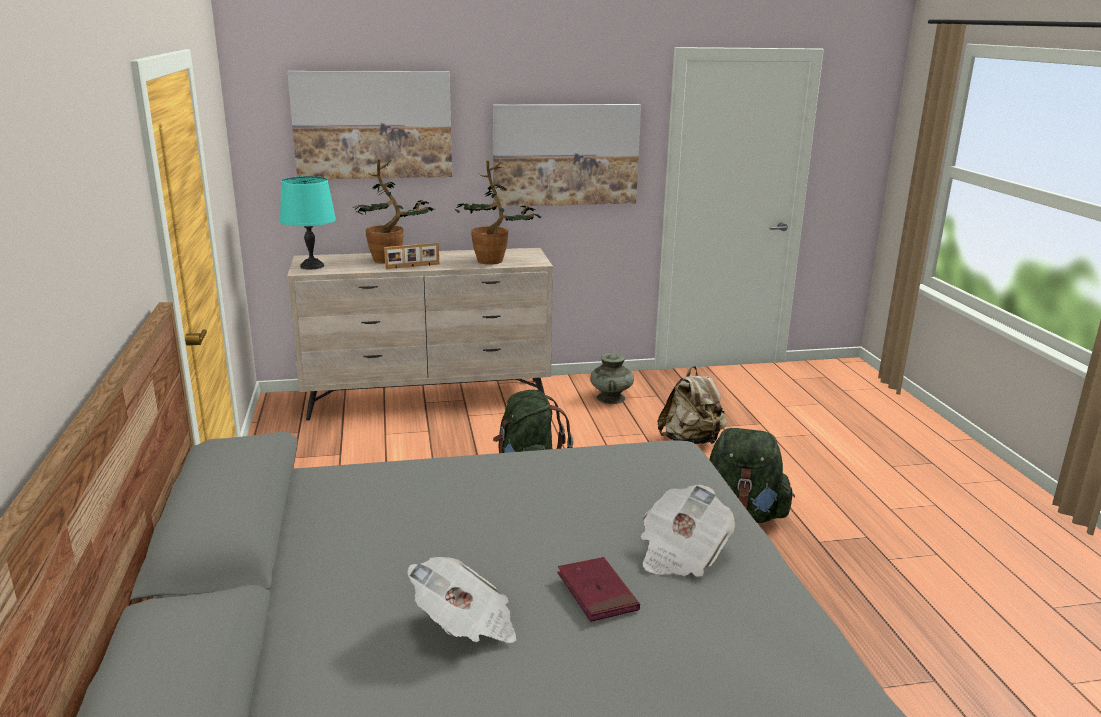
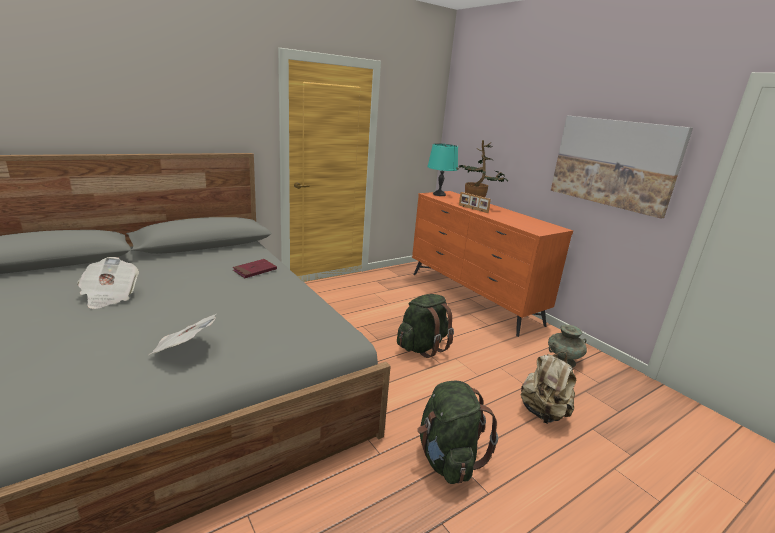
camera: 65 degrees right, 0 degrees up
picture [287,71,452,179] -> none
beige dresser [287,248,553,421] -> orange dresser [412,191,573,337]
potted plant [455,160,541,265] -> none
red book [557,557,640,622] -> red book moved to [233,259,277,278]

